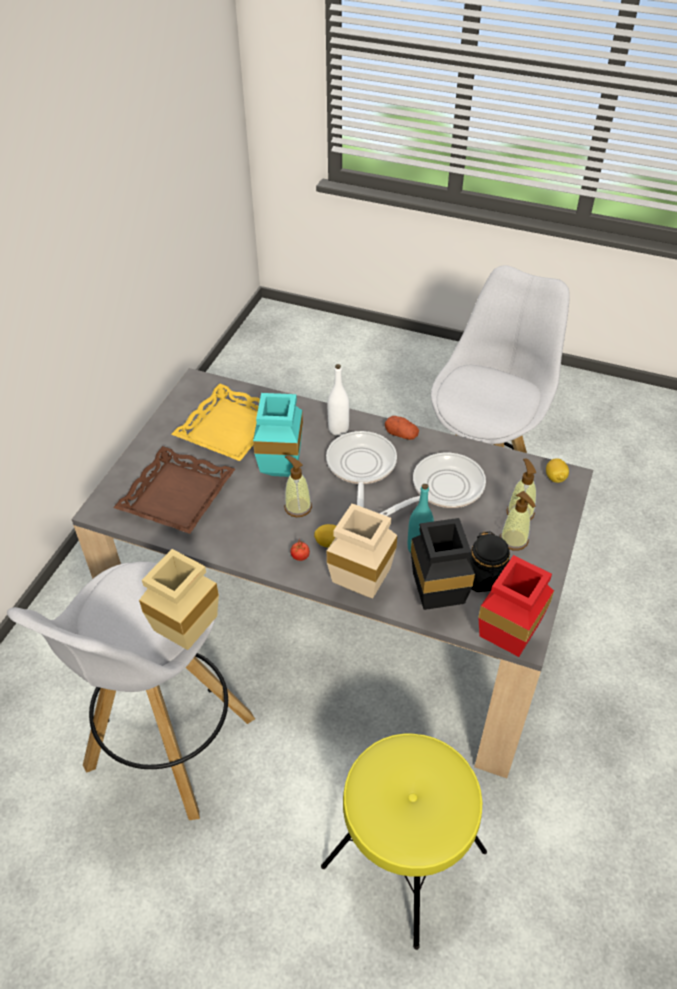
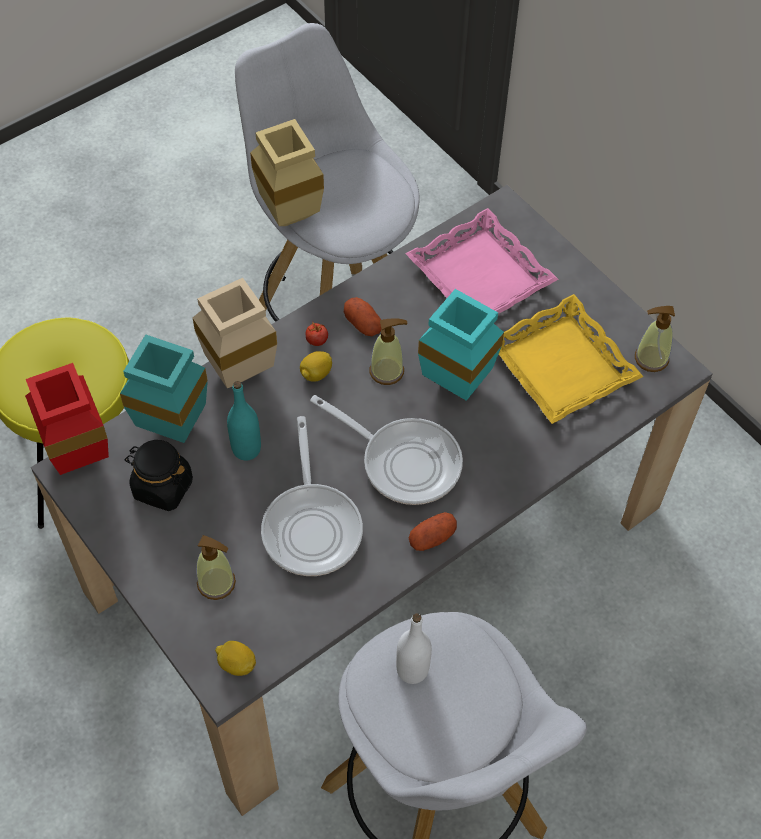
camera: 120 degrees right, 10 degrees up
brown tray [113,446,235,534] -> pink tray [405,208,558,314]
white bottle [327,364,349,436] -> white bottle moved to [396,613,432,684]
black vase [411,518,475,610] -> turquoise vase [120,334,208,443]
soap dispenser [500,491,536,551] -> soap dispenser moved to [635,306,675,372]
none -> potato [344,297,381,336]

